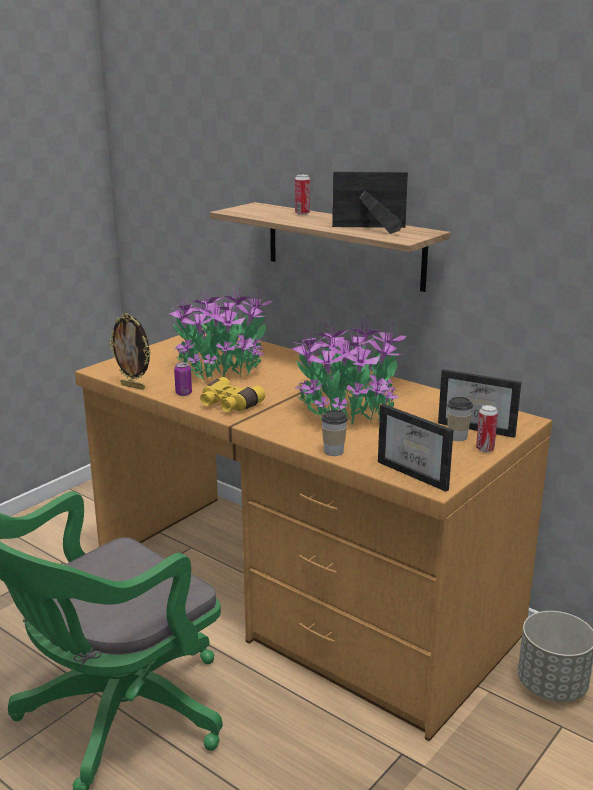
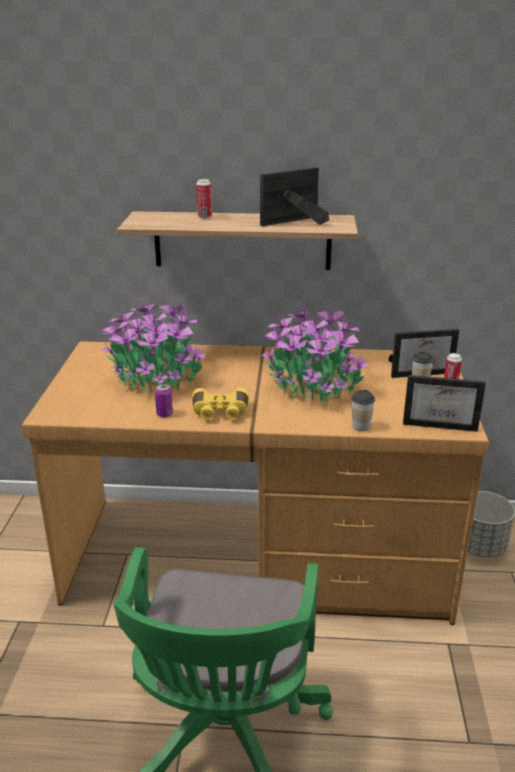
camera: 35 degrees left, 5 degrees up
picture frame [108,313,151,390] -> none

